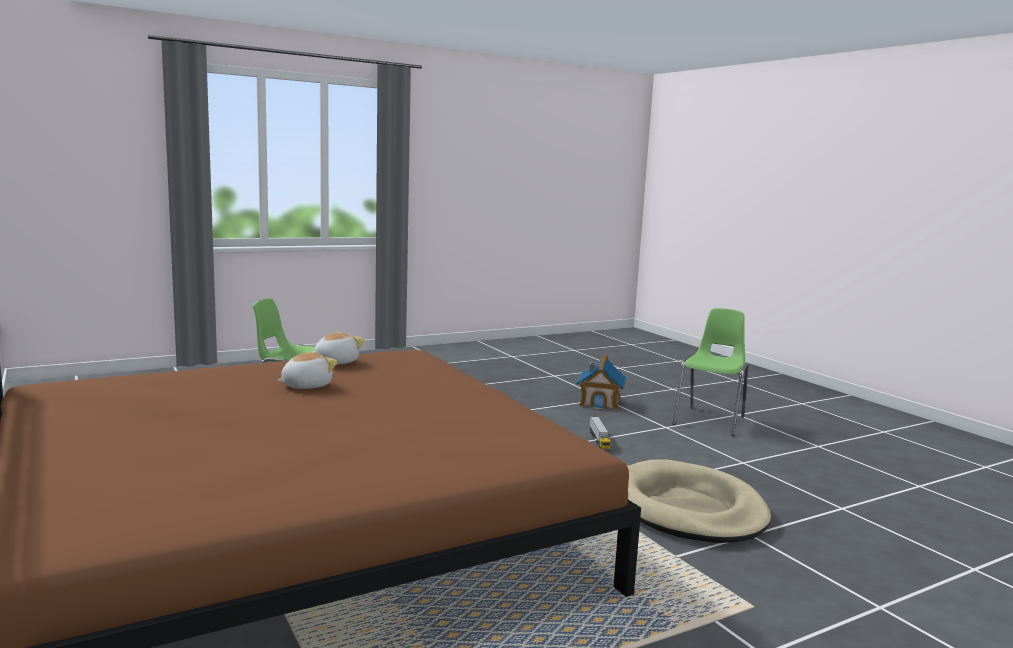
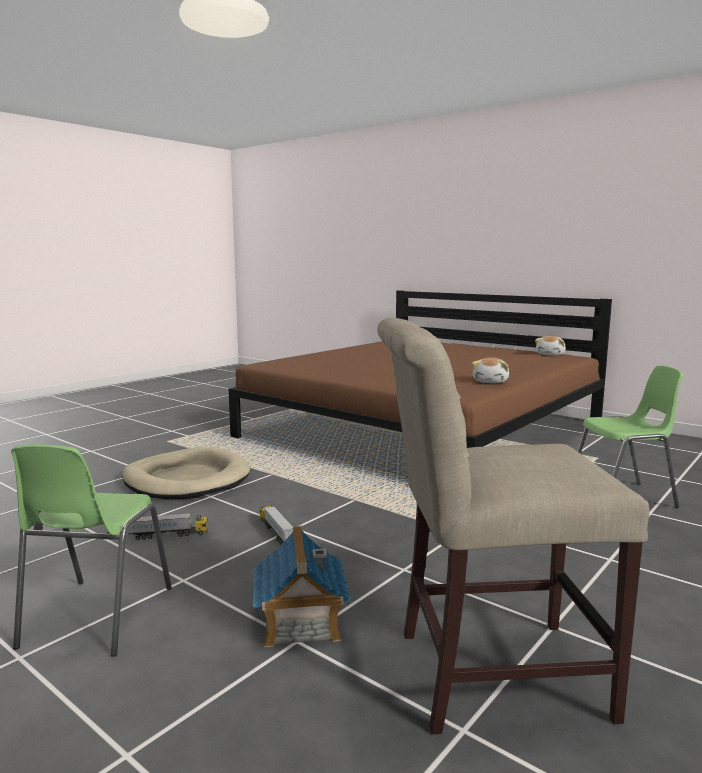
camera: 160 degrees right, 0 degrees up
plush toy [278,351,337,389] -> plush toy moved to [535,336,566,356]
none -> toy truck [128,513,208,540]
none -> beige chair [377,318,650,734]

